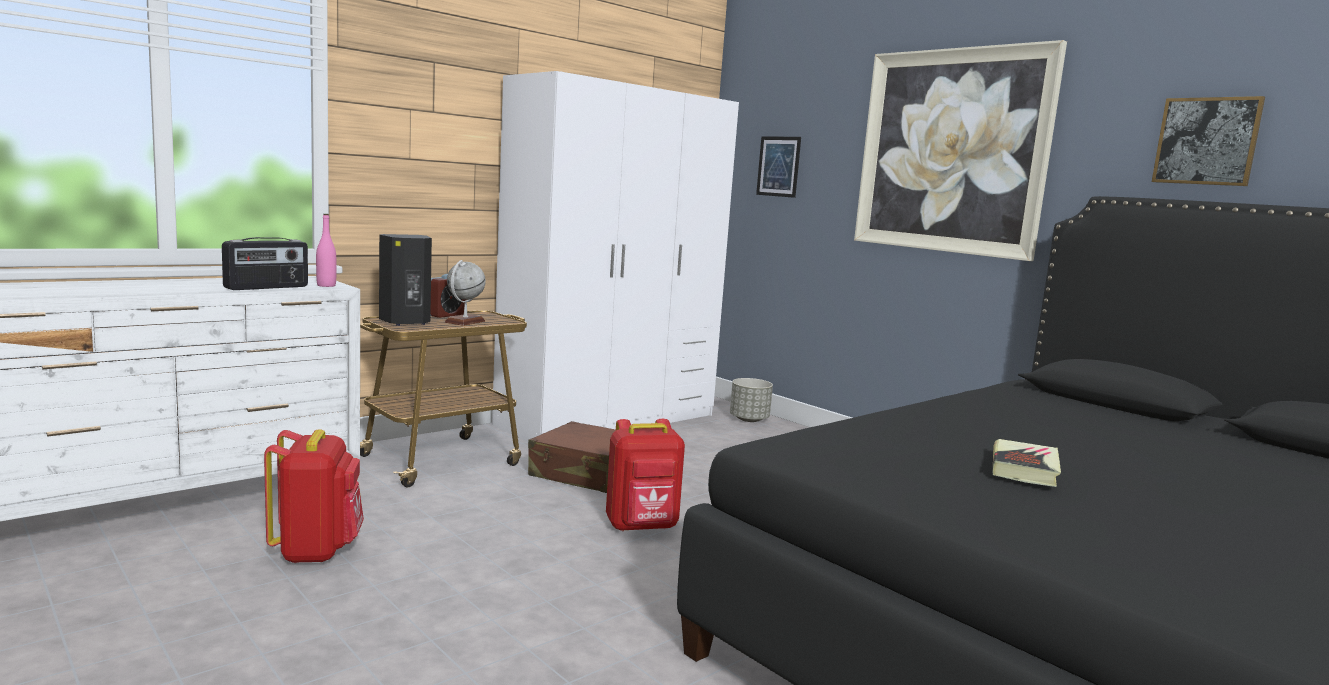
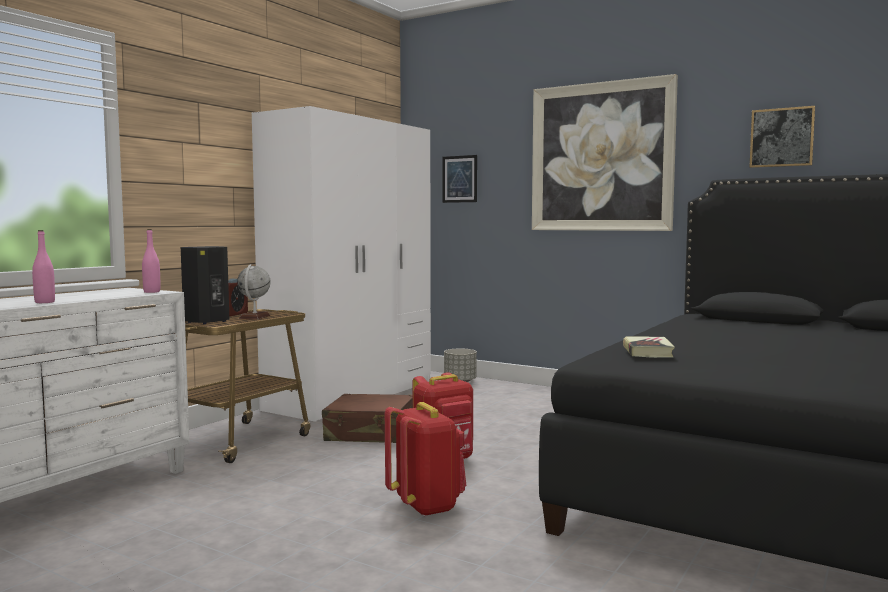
camera: 15 degrees left, 5 degrees down
radio [222,237,308,290] -> none
red backpack [264,429,364,563] -> red backpack moved to [385,402,466,517]
book [993,439,1061,487] -> book moved to [623,337,675,358]
none -> pink bottle [32,230,55,303]

